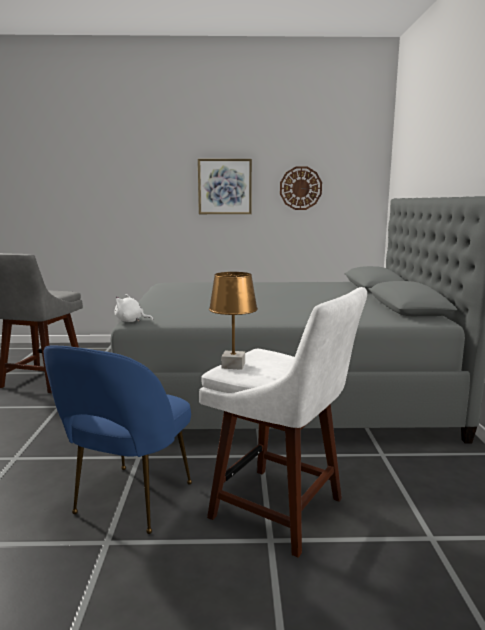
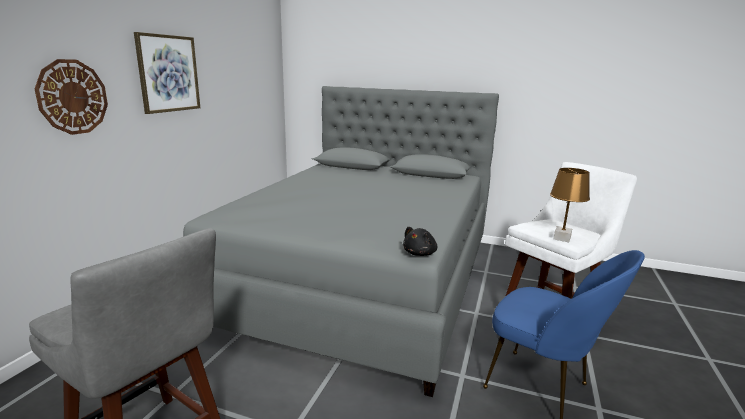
camera: 70 degrees left, 5 degrees up
white plush toy [114,294,153,322] -> black plush toy [403,227,437,256]
wall clock [280,166,322,210] -> wall clock moved to [35,59,108,135]

